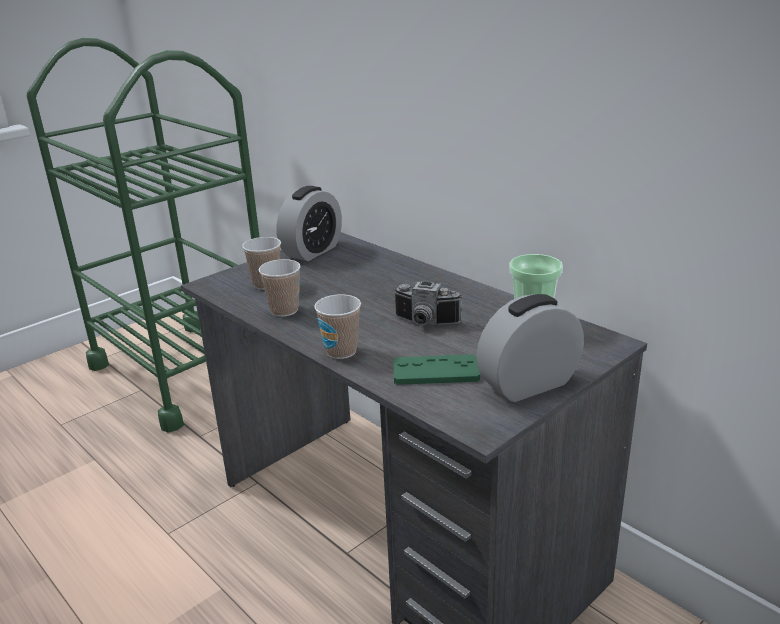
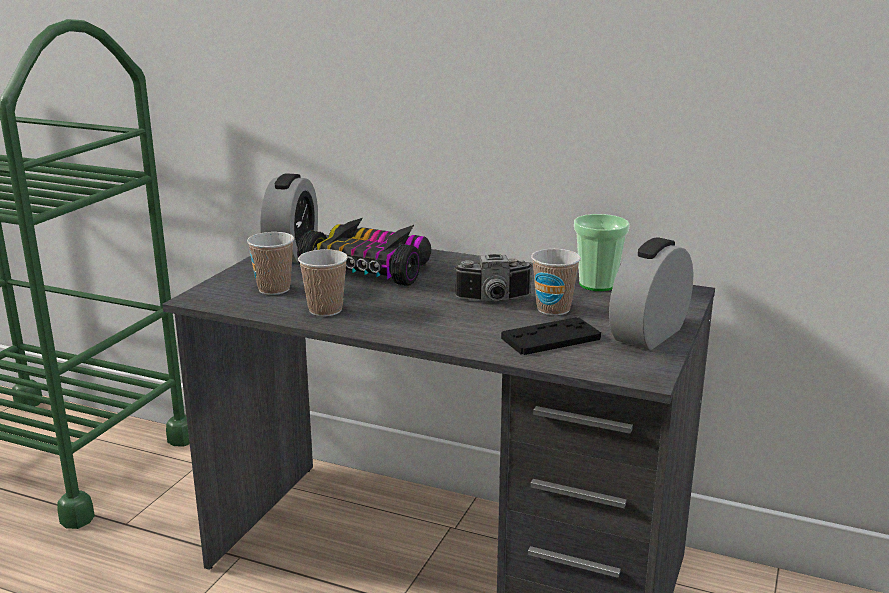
camera: 25 degrees left, 5 degrees down
cup [314,294,361,359] -> cup moved to [531,249,581,316]
green game controller [393,354,480,385] -> black game controller [501,317,601,355]
none -> toy car [297,218,431,286]

